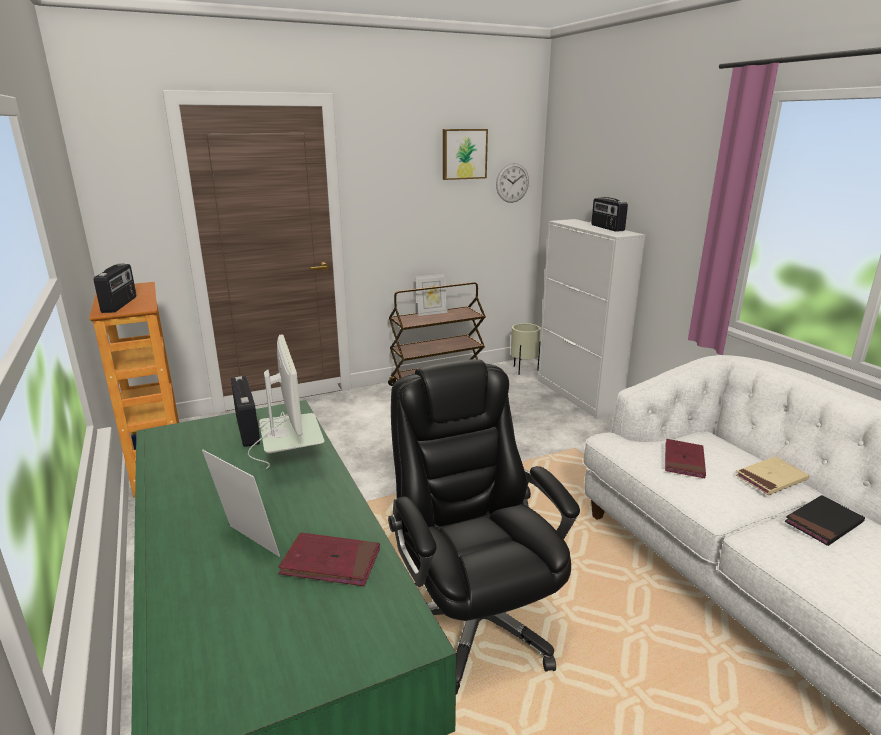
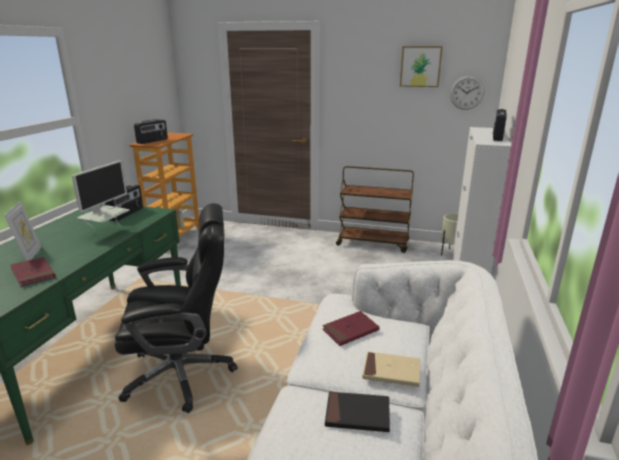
camera: 40 degrees right, 0 degrees up
black office chair [388,359,580,695] -> black office chair turned 60 degrees clockwise [115,203,238,413]
picture frame [416,274,447,316] -> none

